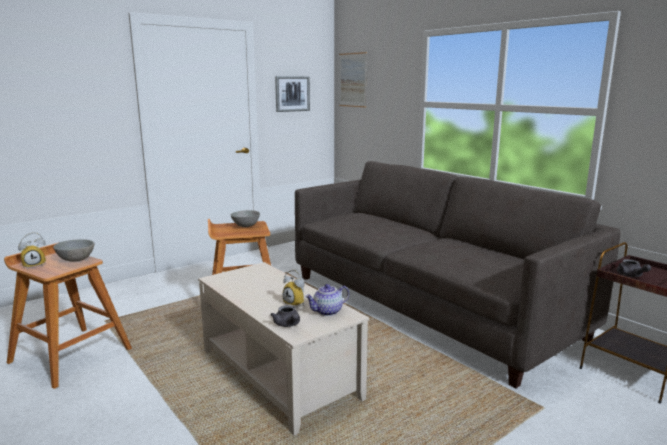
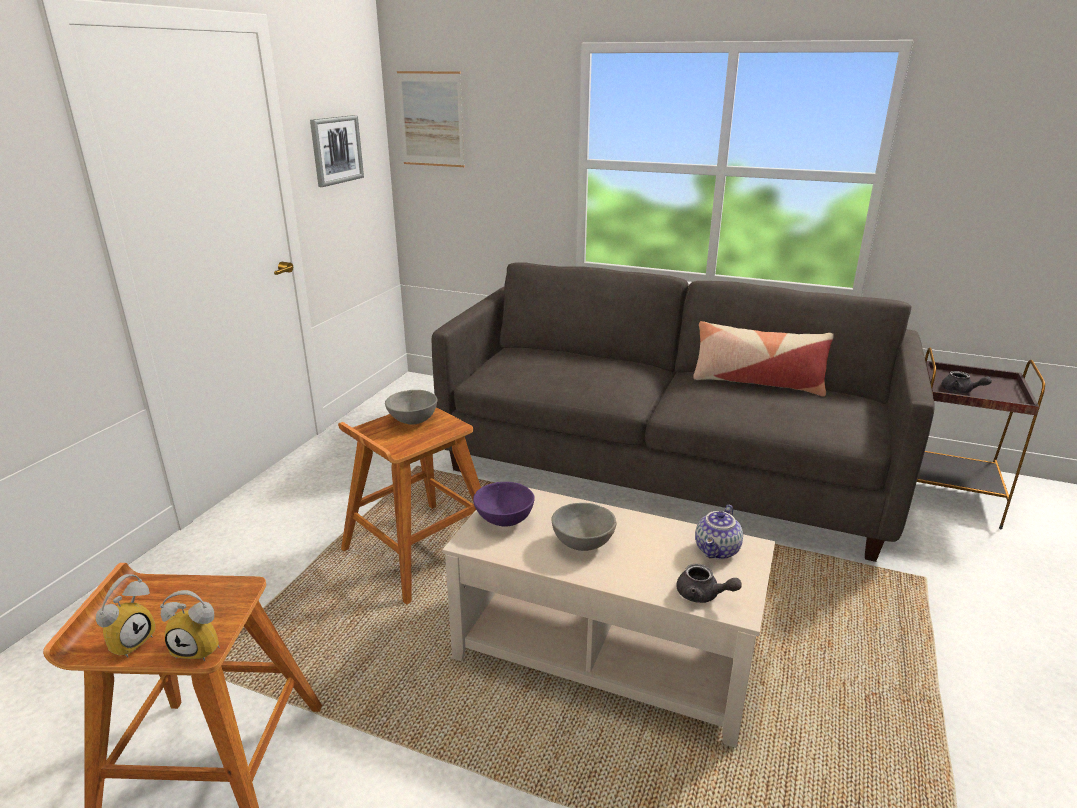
camera: 30 degrees left, 10 degrees up
grey bowl [53,239,95,262] -> grey bowl moved to [551,503,617,551]
alarm clock [282,270,305,307] -> alarm clock moved to [160,590,220,661]
none -> purple bowl [473,482,535,527]
none -> pillow [693,321,834,397]

